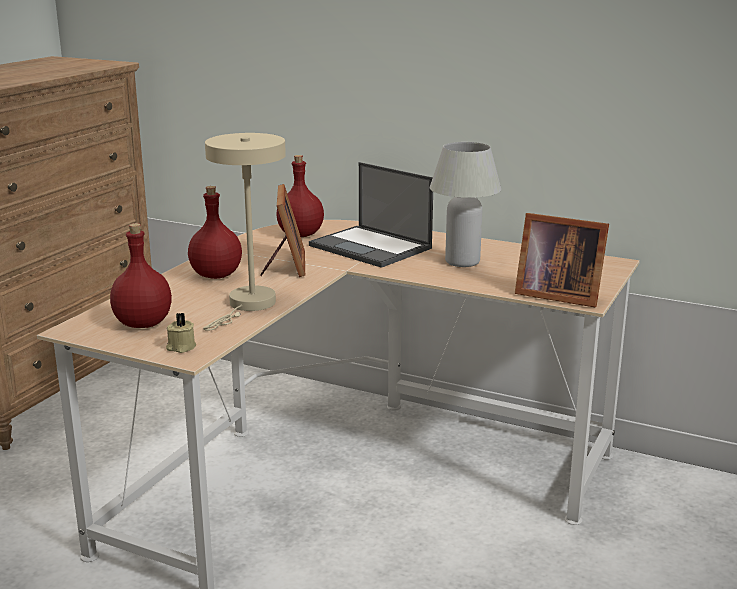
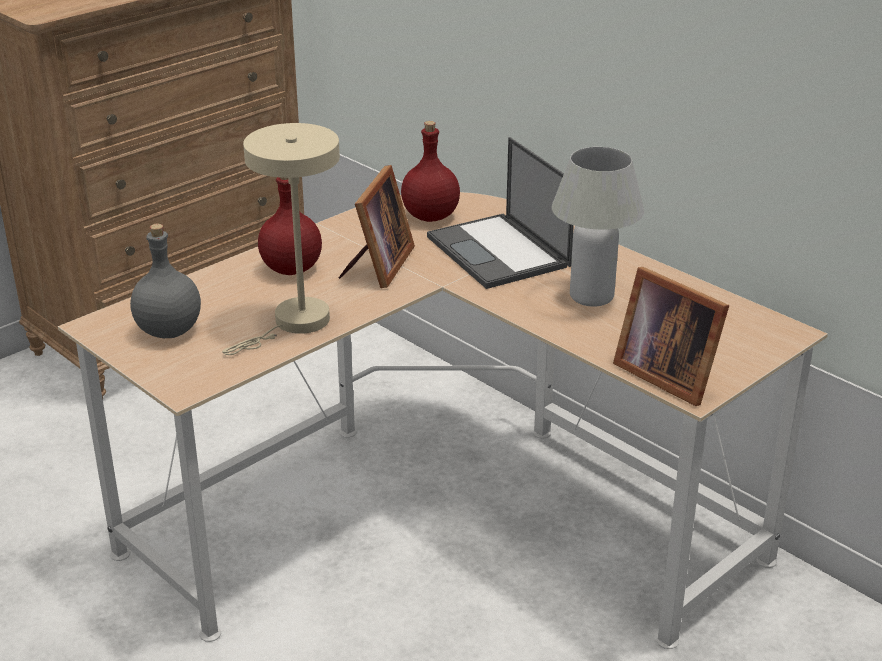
camera: 20 degrees right, 10 degrees up
red bottle [110,223,172,328] -> grey bottle [130,224,201,338]
beige candle [166,313,196,353] -> none

